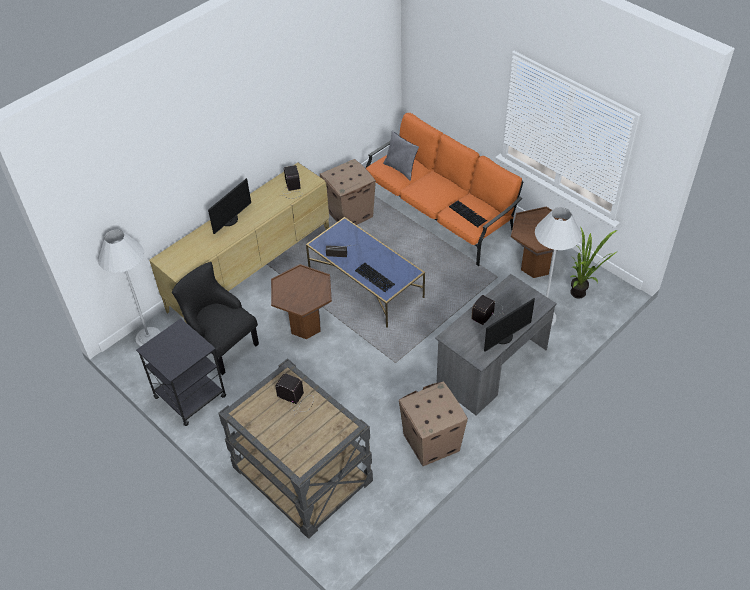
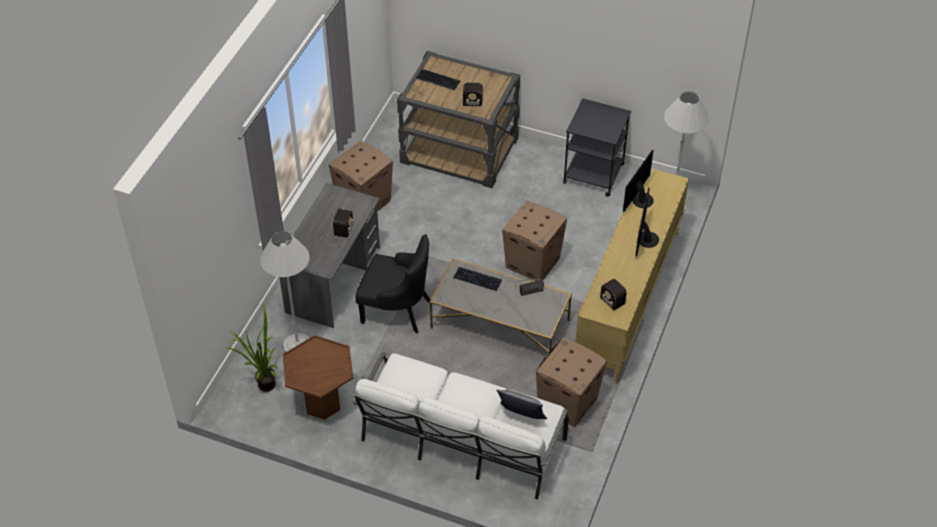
camera: 155 degrees right, 0 degrees up
black chair [172,262,259,375] -> black chair moved to [356,234,431,334]
brown side table [271,264,332,339] -> cardboard box [502,201,567,281]
blue coffee table [306,217,425,328] -> grey coffee table [430,258,572,353]
orange sofa [366,113,524,266] -> white sofa [353,351,569,500]
keyboard [449,201,487,227] -> keyboard moved to [416,69,461,90]
monitor [484,298,535,351] -> monitor moved to [623,150,654,212]

